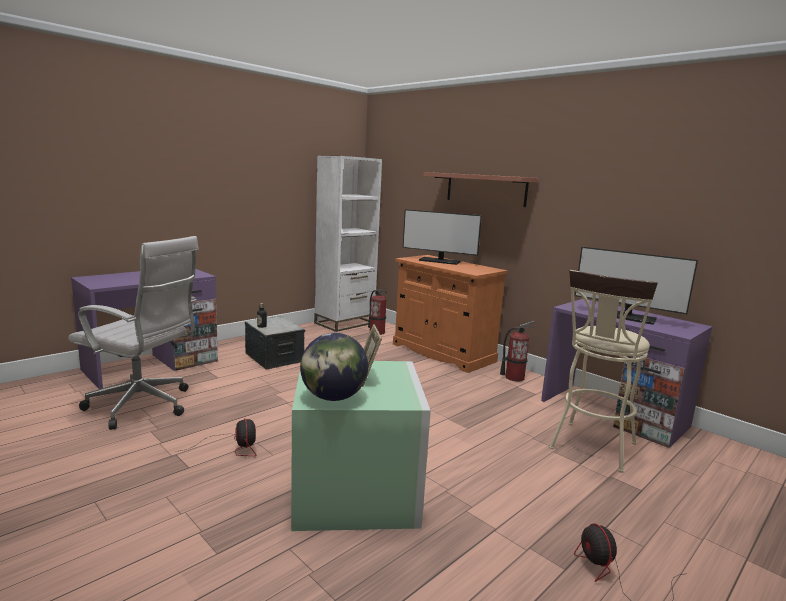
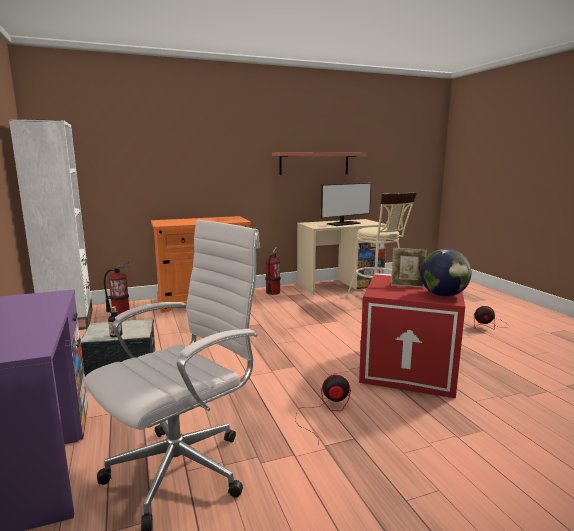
camera: 65 degrees left, 0 degrees up
green storage box [291,361,431,531] -> red storage box [359,273,465,398]
monitor [403,209,482,265] -> none
shelf [424,172,539,207] -> shelf moved to [272,152,367,175]
purple desk [541,299,713,448] -> beige desk [297,219,387,295]

